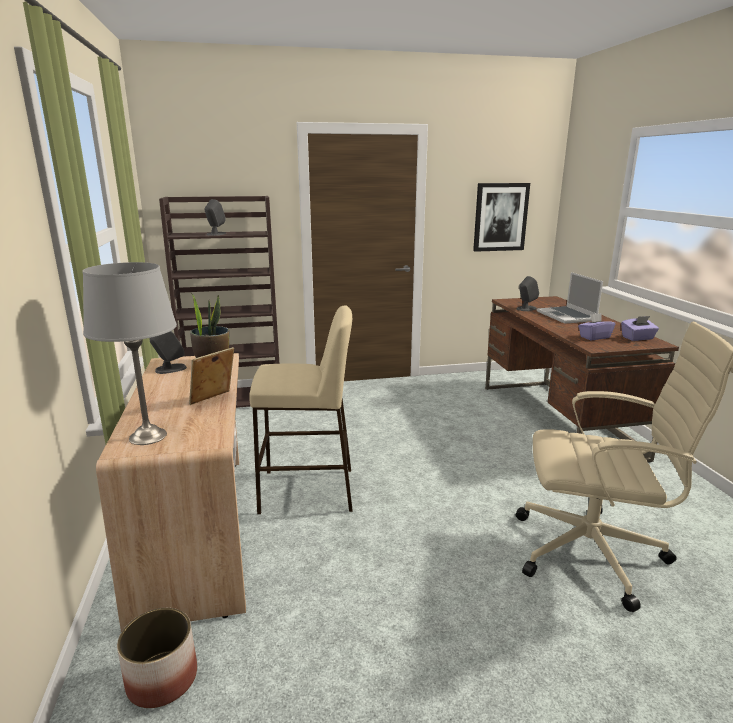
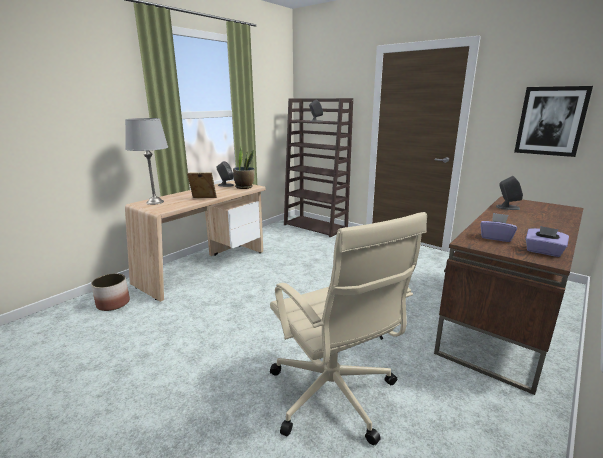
camera: 50 degrees right, 0 degrees up
beige stool [249,305,353,514] -> none
laptop [537,272,603,324] -> none

